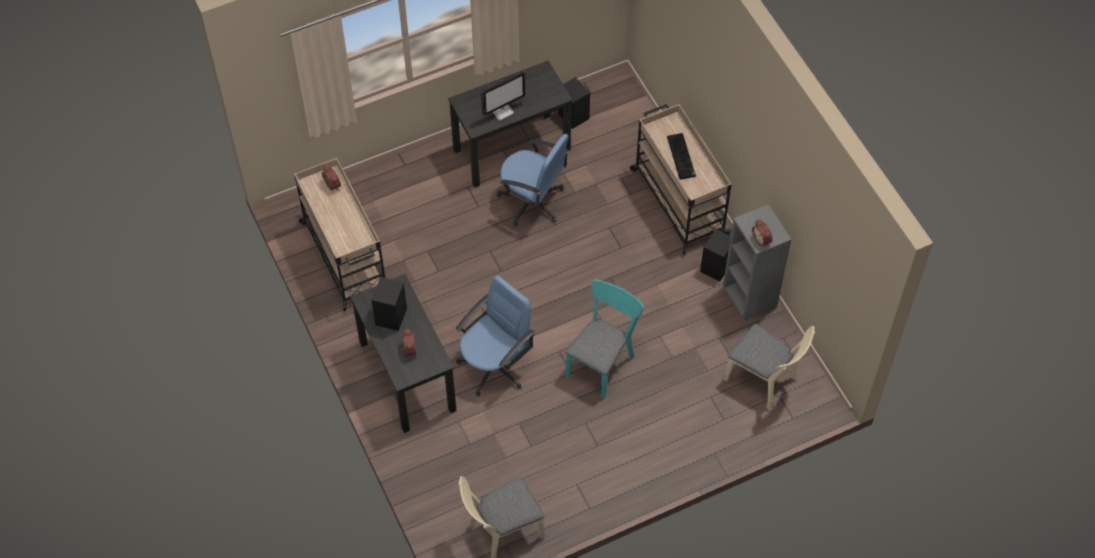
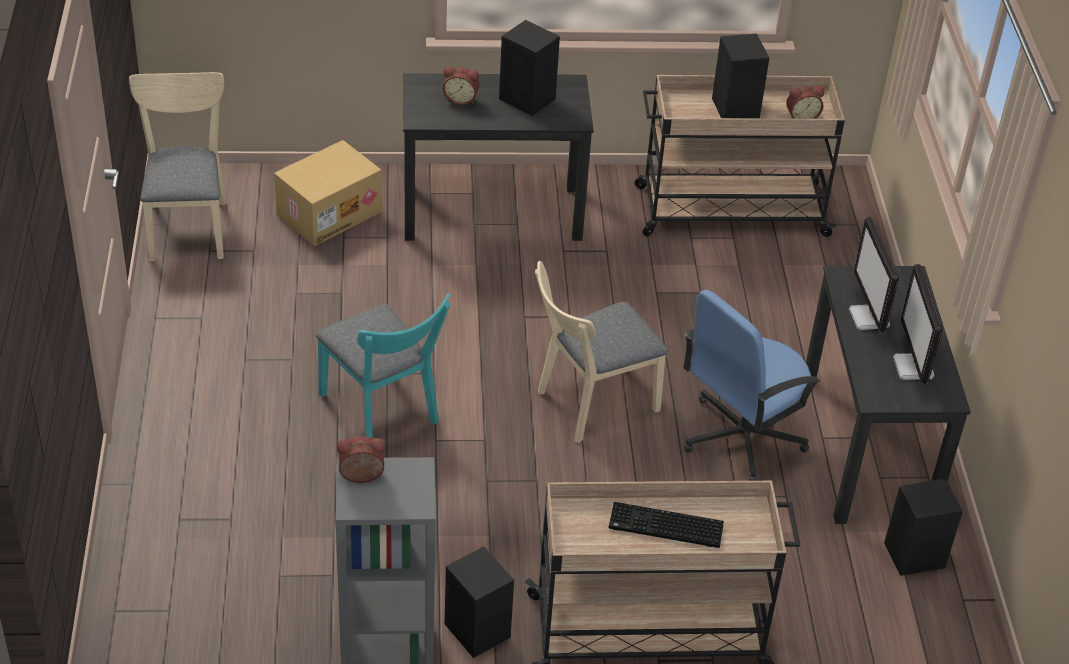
camera: 110 degrees right, 15 degrees down
blue office chair [456,275,535,396] -> none
beige chair [724,324,815,411] -> beige chair moved to [535,261,668,443]
none -> cardboard box [274,140,382,246]
none -> black speaker [712,34,769,118]
none -> monitor [893,264,943,384]

